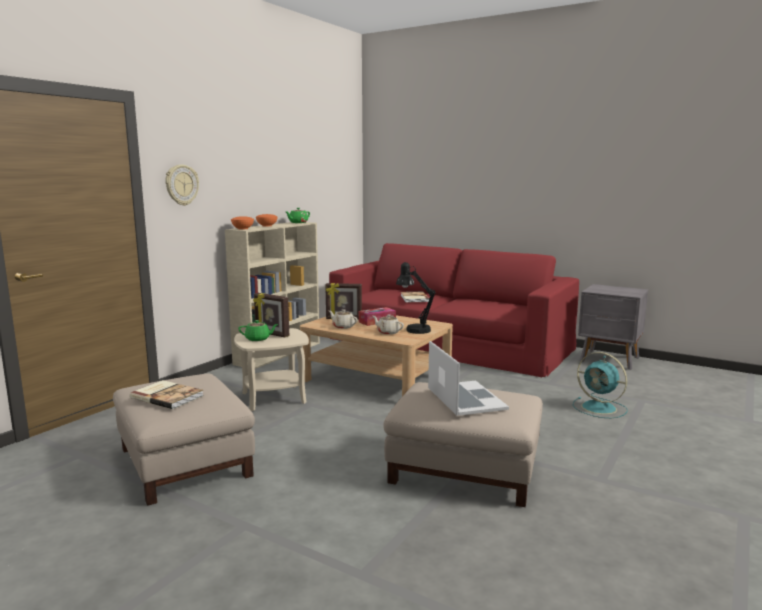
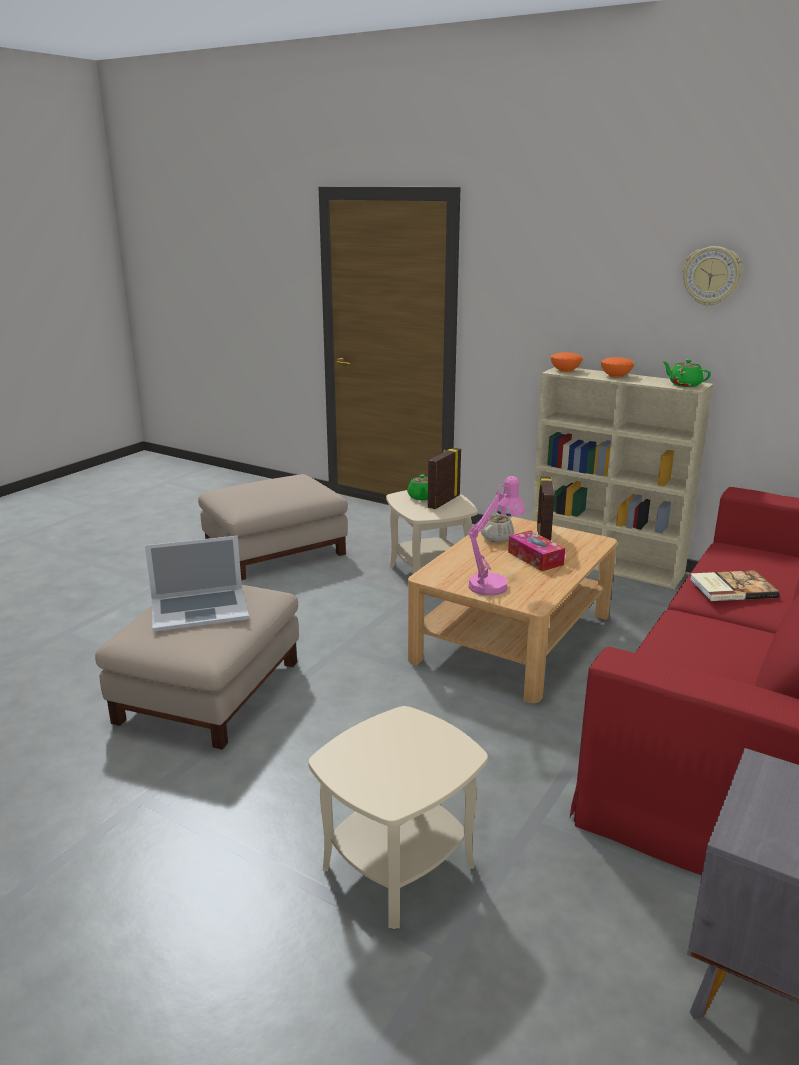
camera: 90 degrees right, 10 degrees up
book [130,380,204,409] -> none
wall clock [165,165,199,206] -> wall clock moved to [683,246,742,306]
beige teapot [373,314,404,335] -> none
black table lamp [396,262,436,334] -> pink table lamp [468,476,525,595]
turquoise fan [573,352,628,418] -> beige side table [308,706,488,929]

